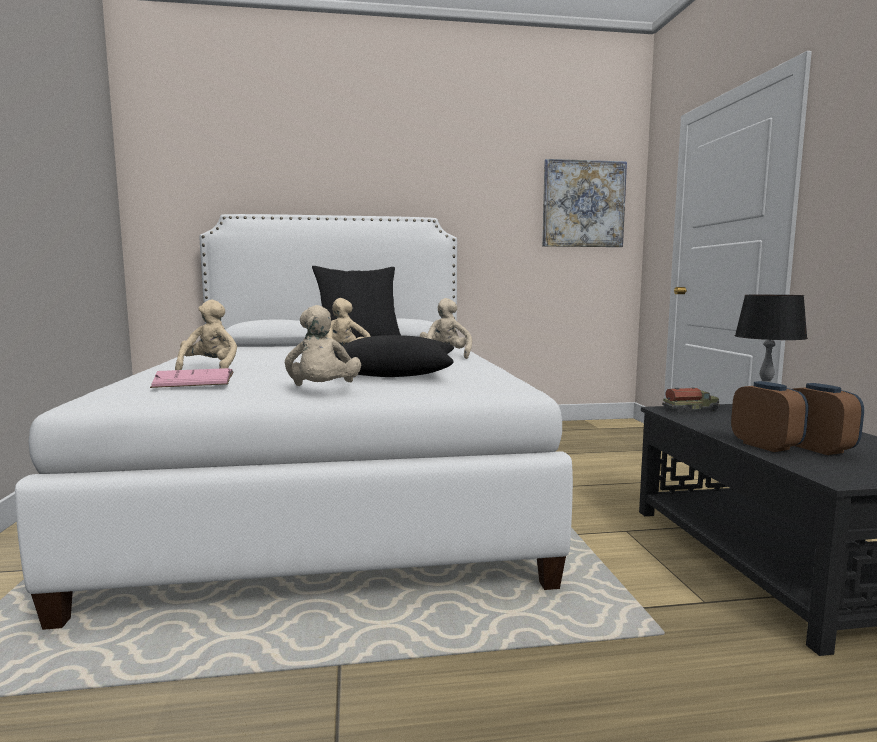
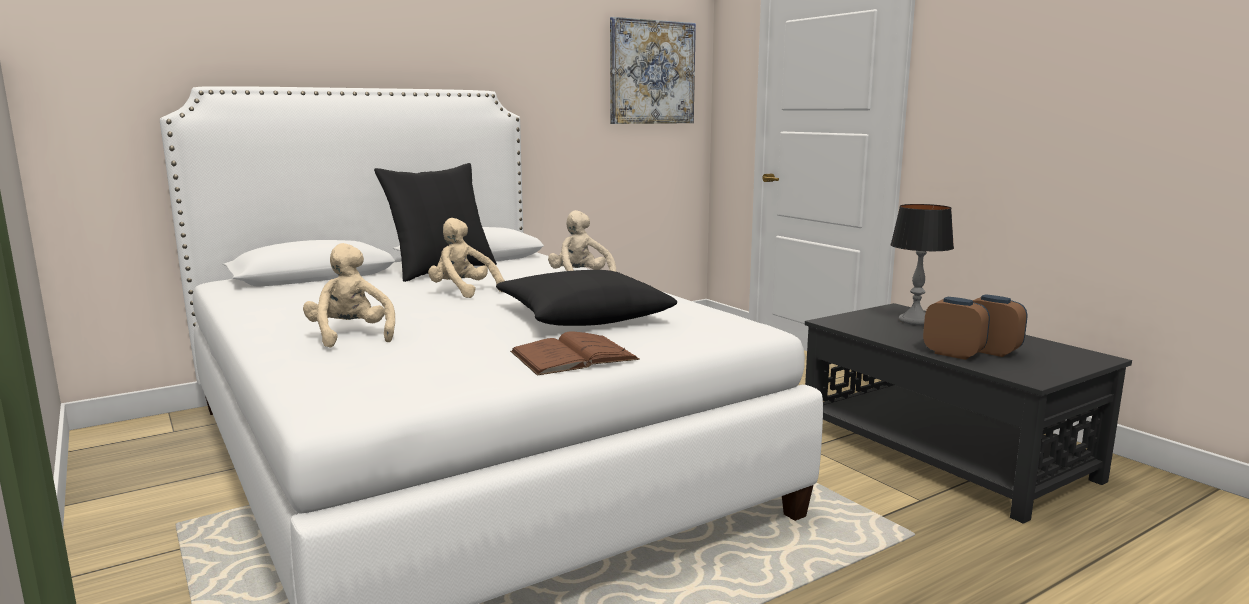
camera: 25 degrees left, 5 degrees up
pink book [150,368,234,388] -> none
beige plush toy [285,305,361,386] -> brown book [510,331,640,375]
toy truck [662,387,721,412] -> none

